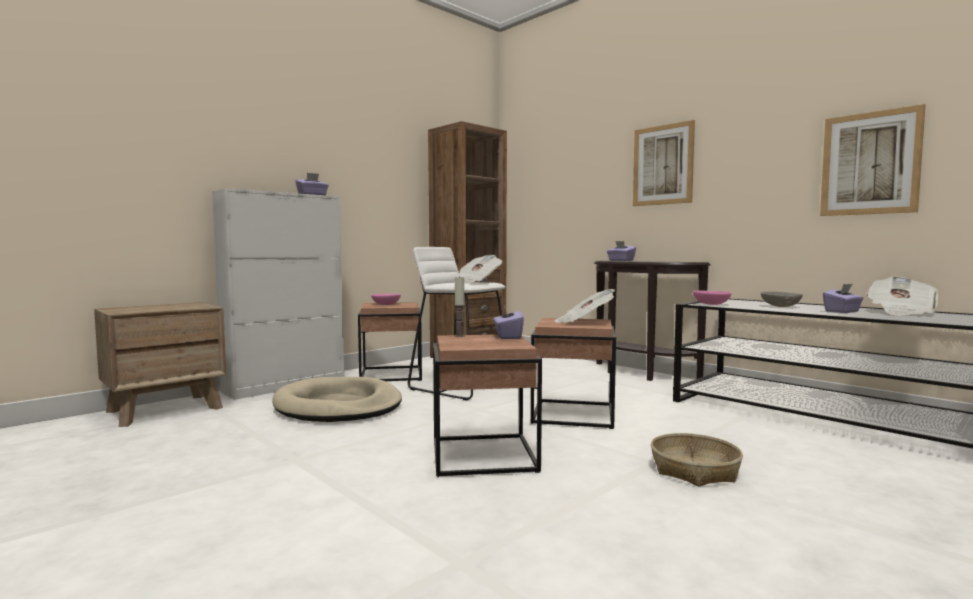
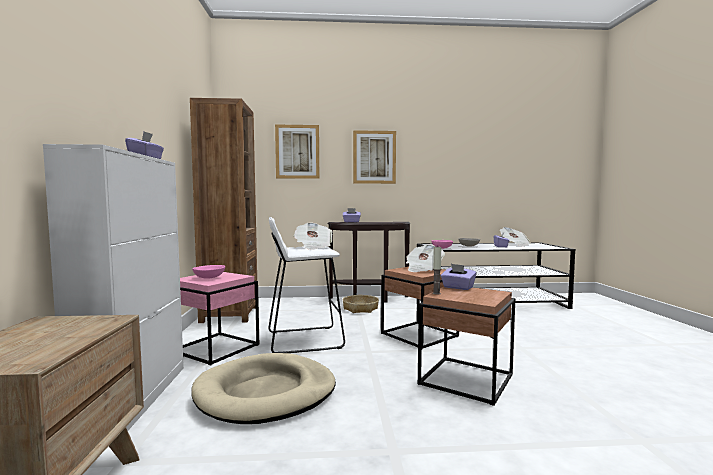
camera: 50 degrees left, 0 degrees up
brown side table [358,302,422,381] -> pink side table [180,272,259,366]
basket [651,433,743,487] -> basket moved to [343,295,379,313]
picture [820,104,925,216] -> picture moved to [275,125,319,179]

